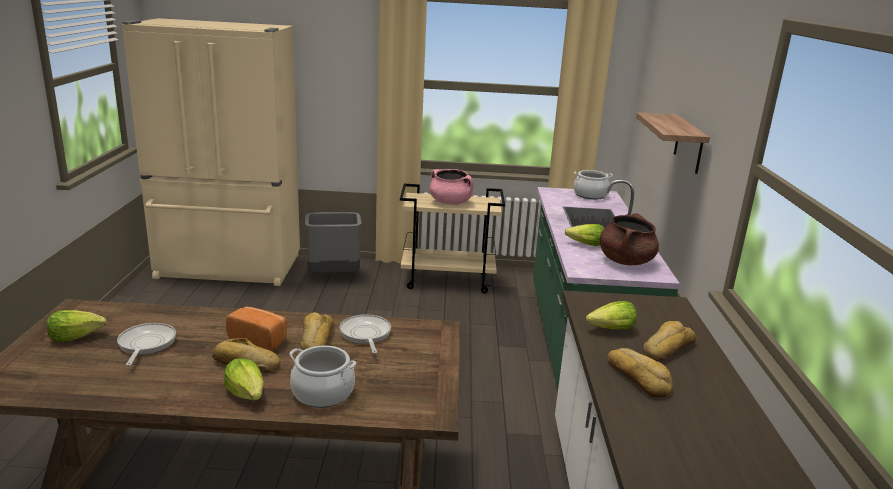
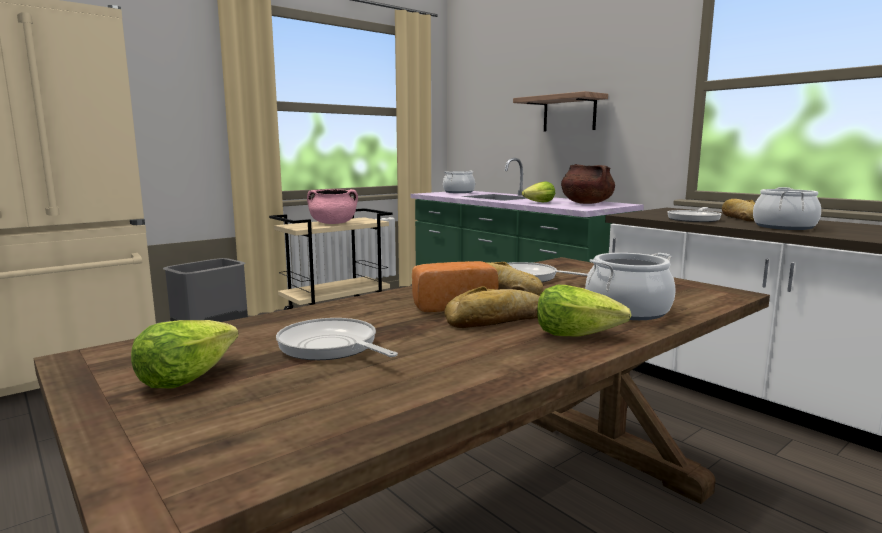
camera: 40 degrees left, 10 degrees down
lettuce [586,301,637,330] -> frying pan [667,207,722,222]
bread [607,348,673,397] -> cooking pot [753,187,821,230]

